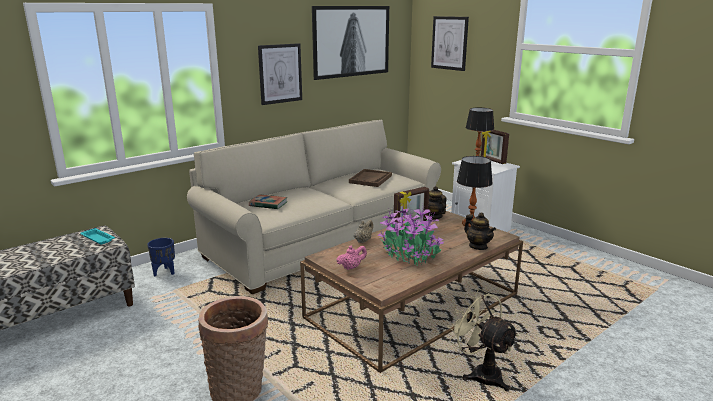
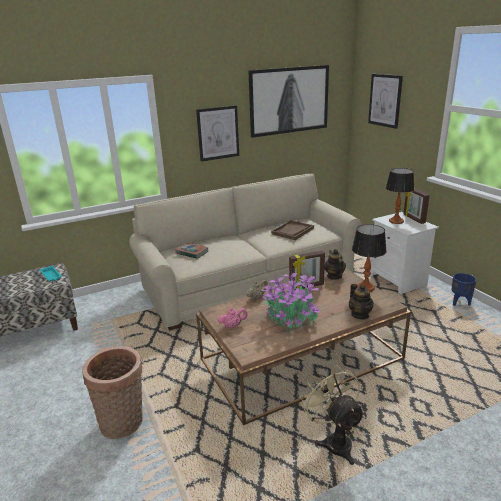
camera: 15 degrees right, 5 degrees up
blue planter [147,238,175,276] -> blue planter moved to [452,273,477,306]

